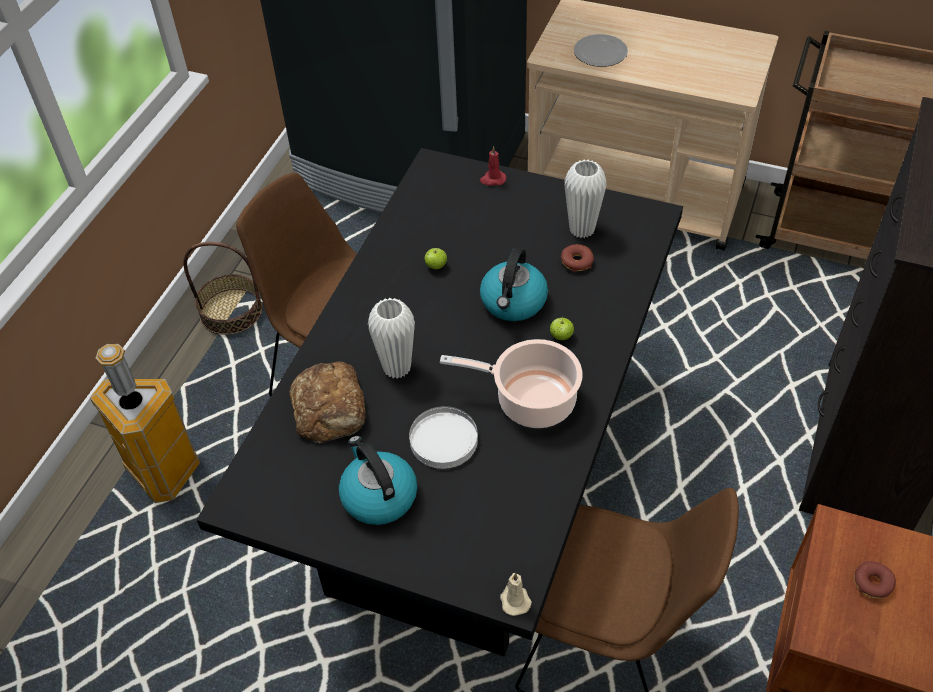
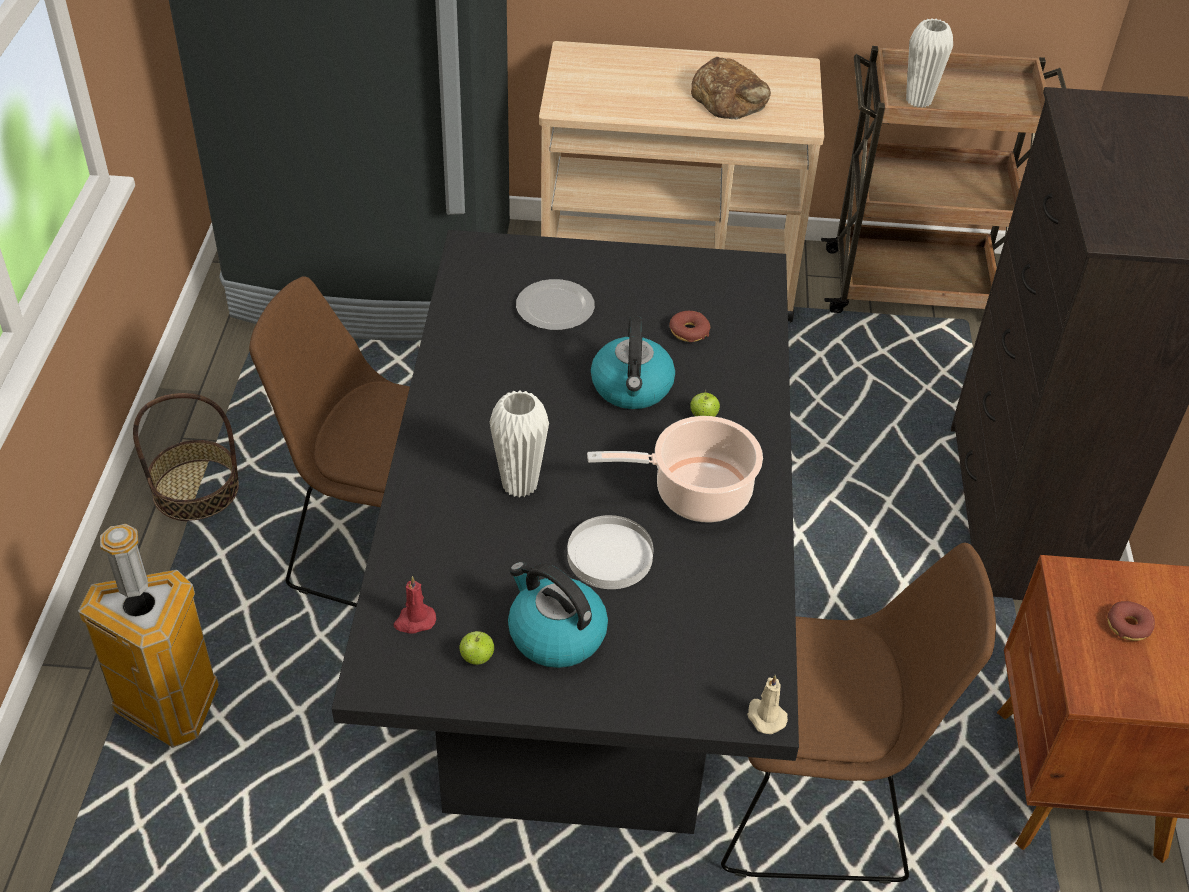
camera: 20 degrees left, 5 degrees down
bread [290,362,366,444] -> bread moved to [691,57,771,120]
apple [424,248,447,269] -> apple moved to [459,631,494,665]
red candle [480,146,506,186] -> red candle moved to [394,576,436,634]
white vase [564,160,607,238] -> white vase moved to [906,18,953,108]
plate [574,34,628,67] -> plate moved to [516,279,595,330]

